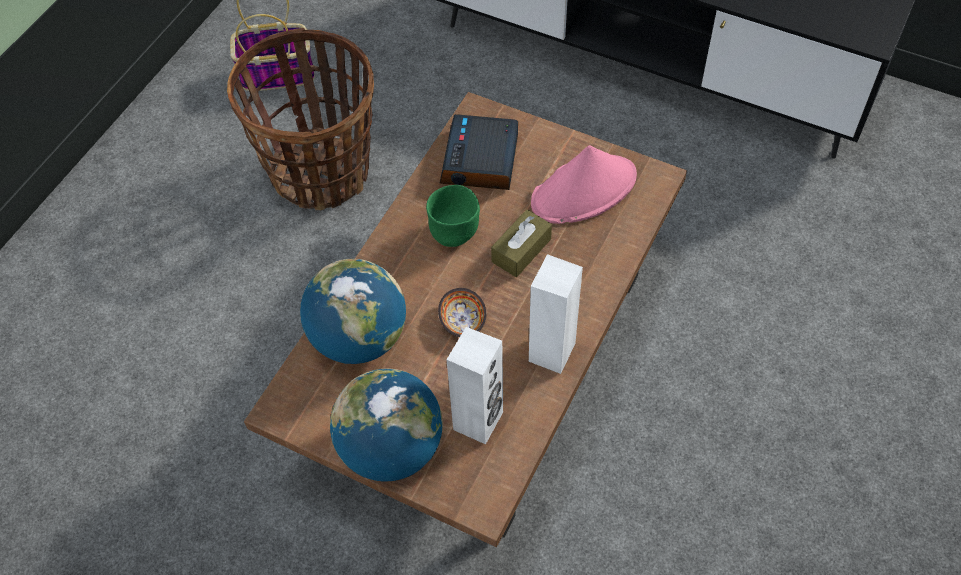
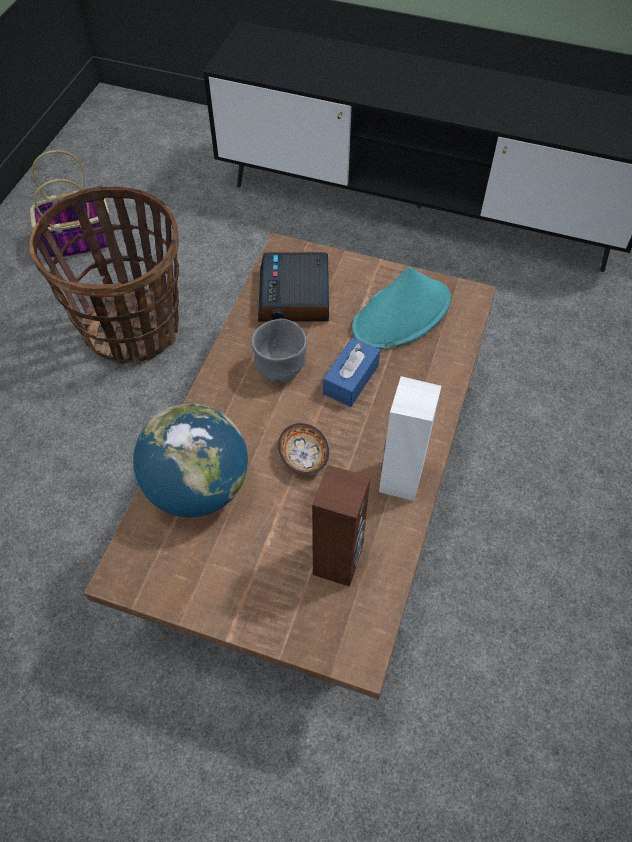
camera: 10 degrees left, 0 degrees up
globe [330,369,443,481] -> none
green bowl [426,185,480,247] -> grey bowl [252,319,307,383]
white speaker [447,327,503,445] -> brown speaker [312,465,371,587]
brown tissue box [491,209,552,277] -> blue tissue box [323,337,380,407]
pink hat [531,145,637,224] -> turquoise hat [352,267,451,350]

